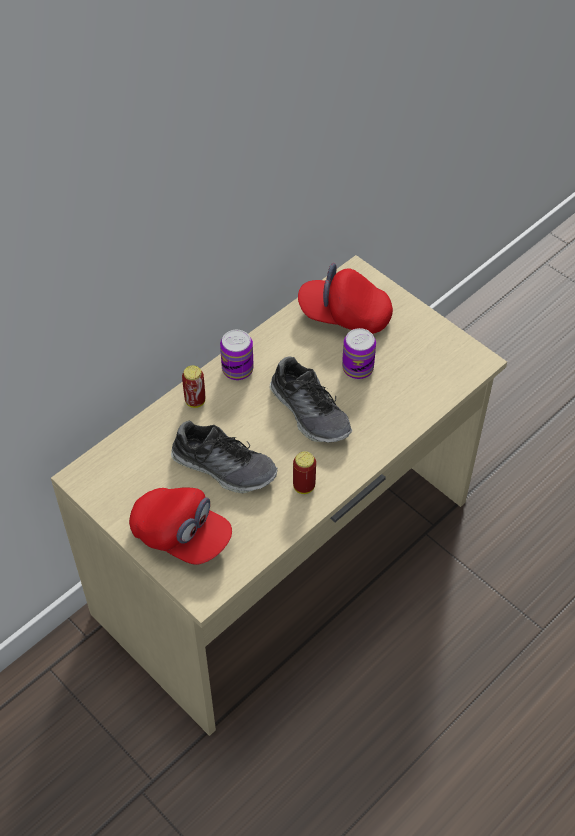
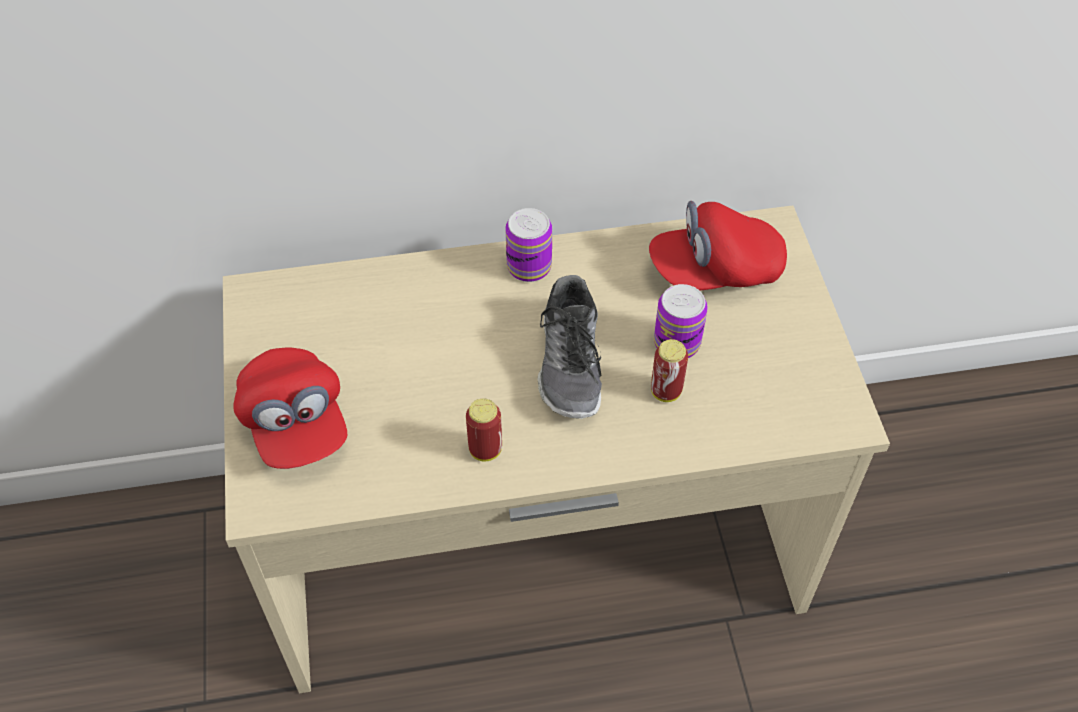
camera: 35 degrees right, 0 degrees up
shoe [171,421,278,493] -> none
can [182,365,205,408] -> can moved to [651,339,688,402]
red cap [298,263,393,334] -> red cap turned 60 degrees counterclockwise [649,201,787,291]

